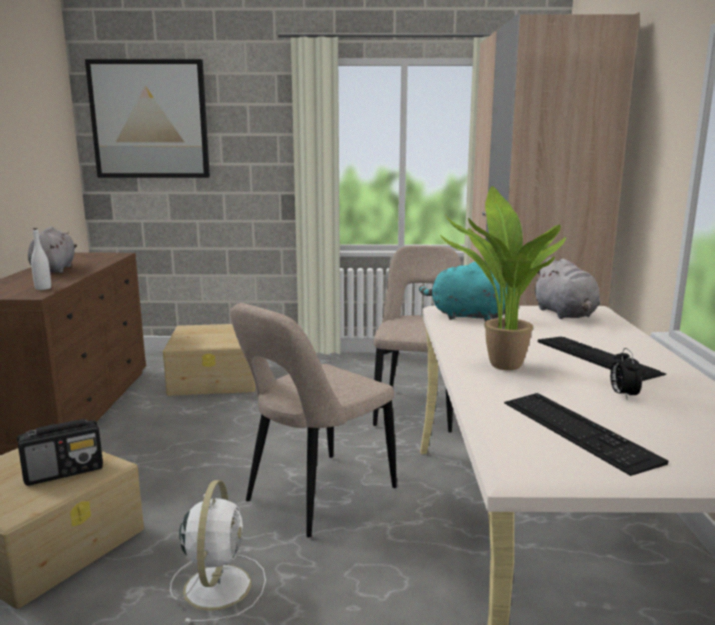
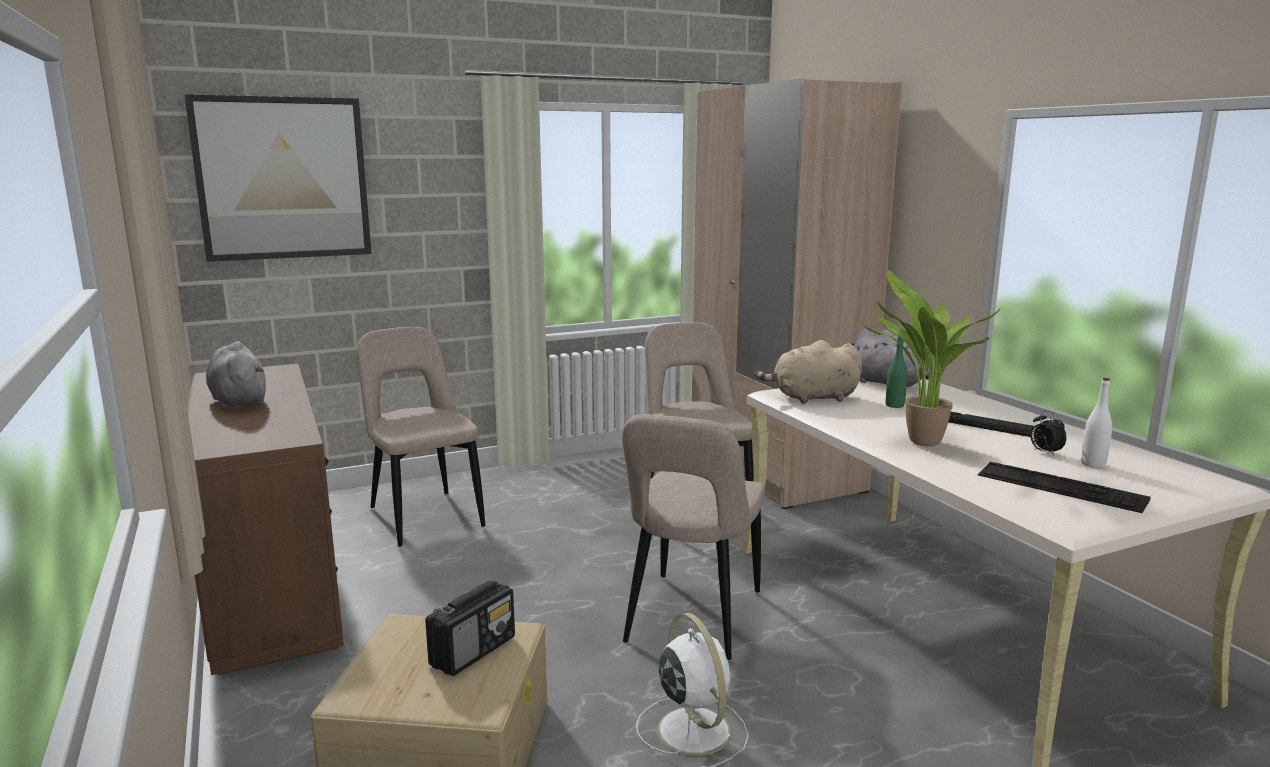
camera: 25 degrees left, 0 degrees up
white bottle [31,228,51,290] -> white bottle moved to [1081,378,1112,468]
beige storage box [163,324,255,396] -> beige chair [356,327,485,547]
turquoise plush toy [419,262,515,321] -> beige plush toy [755,340,862,404]
none -> green bottle [886,335,907,408]

